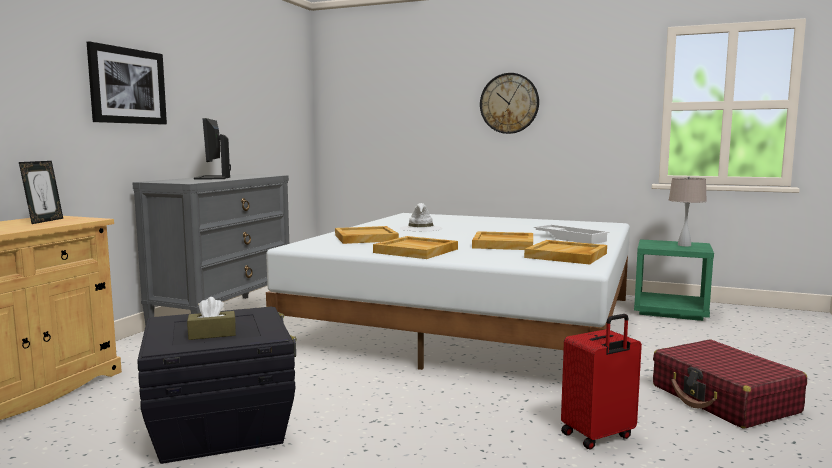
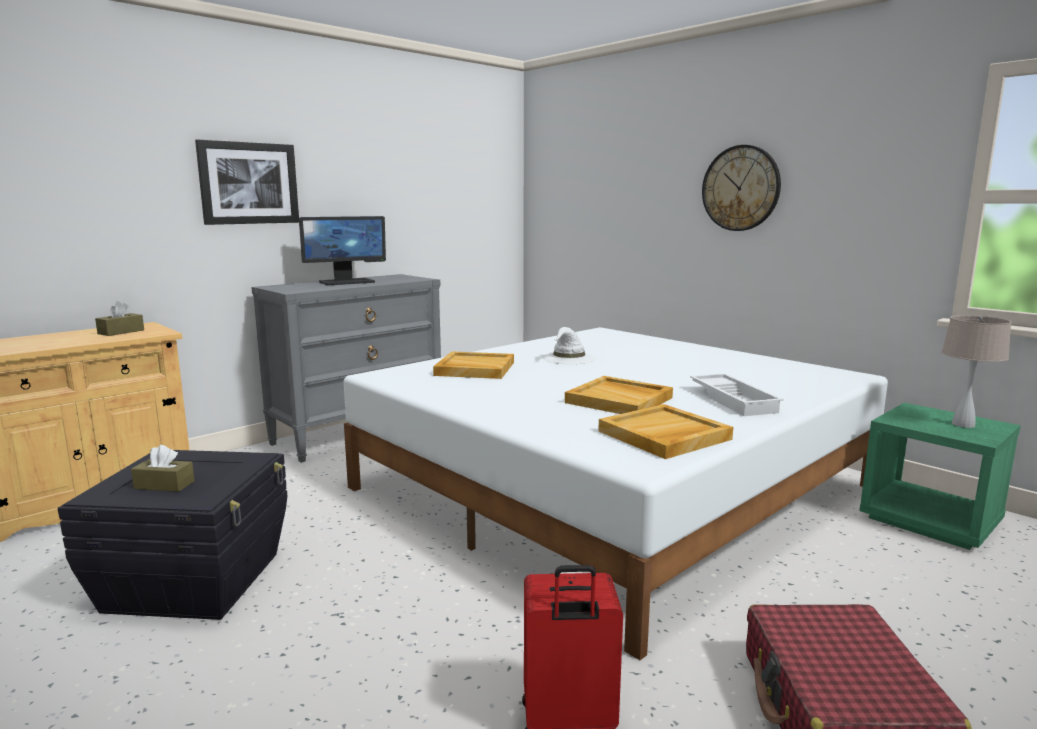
camera: 25 degrees right, 5 degrees up
picture frame [19,161,63,224] -> brown tissue box [95,301,144,336]
monitor [194,118,231,180] -> monitor turned 135 degrees counterclockwise [299,216,386,285]
beige tray [373,236,458,259] -> none

